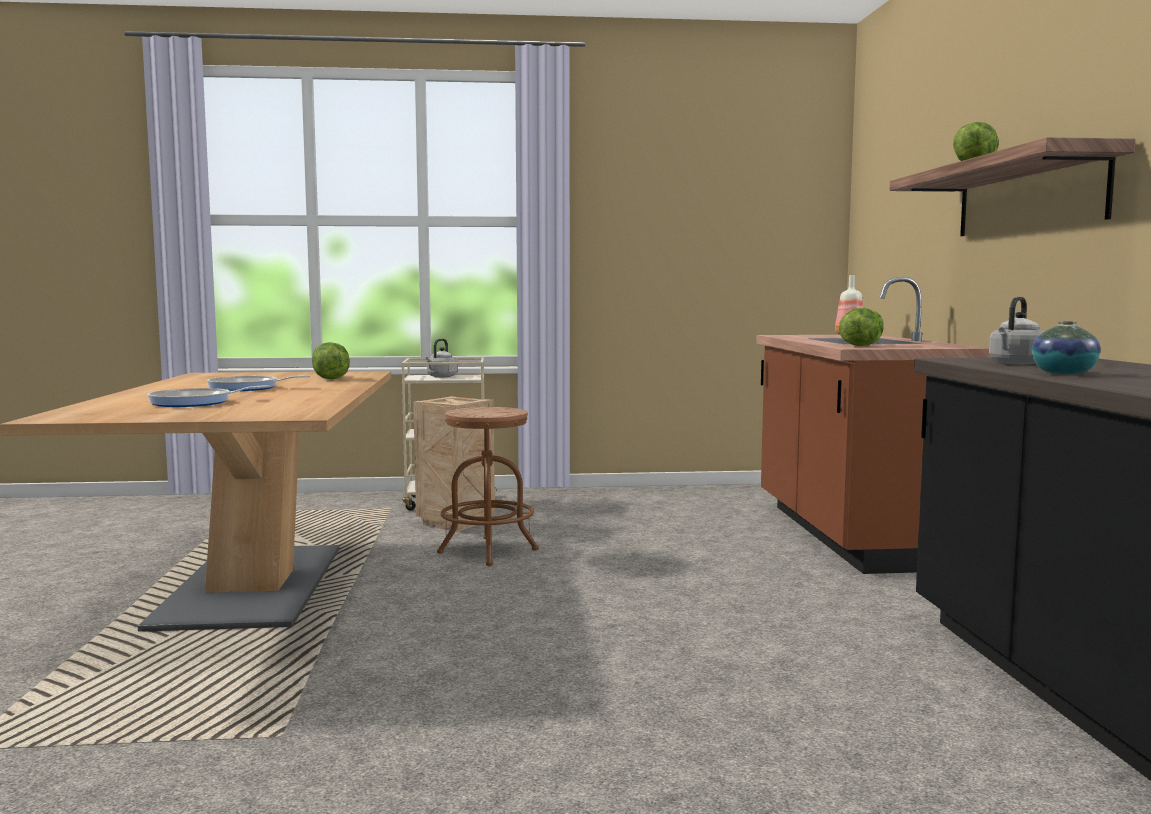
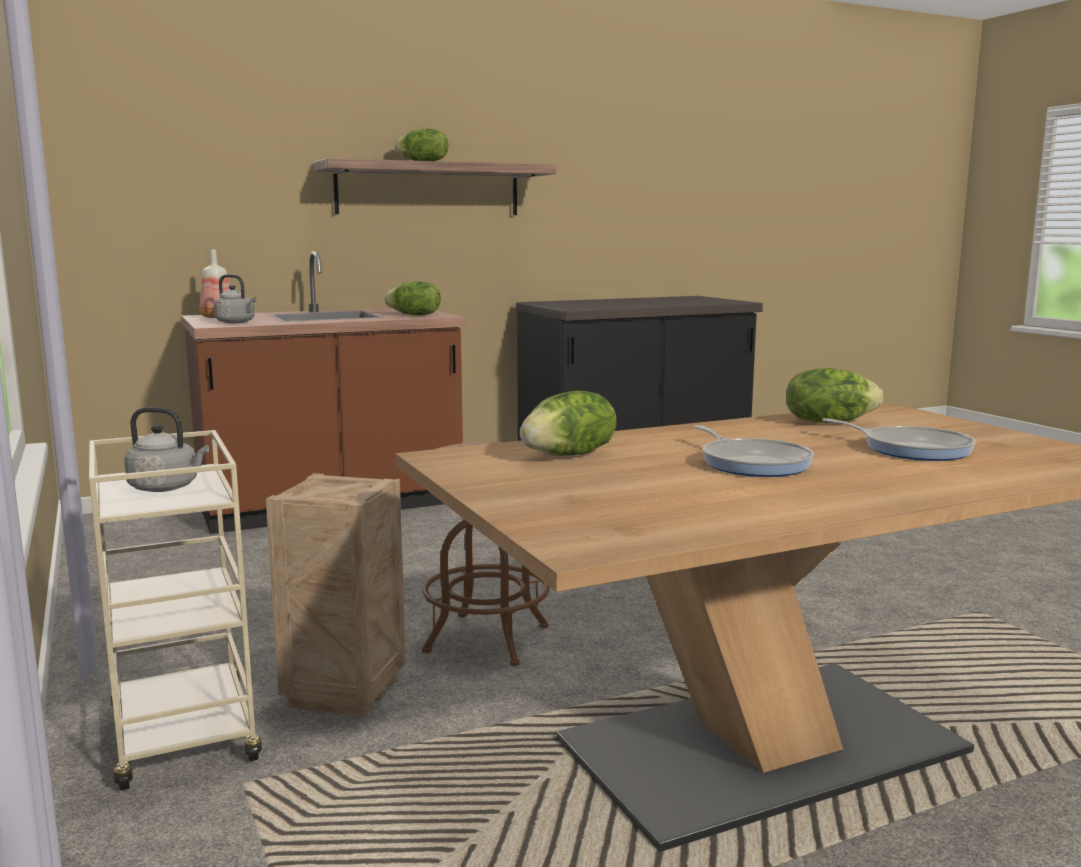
camera: 110 degrees left, 5 degrees up
grey kettle [989,297,1044,365] -> grey kettle moved to [214,274,257,323]
vase [1032,321,1100,374] -> none
none -> lettuce [786,368,883,423]

